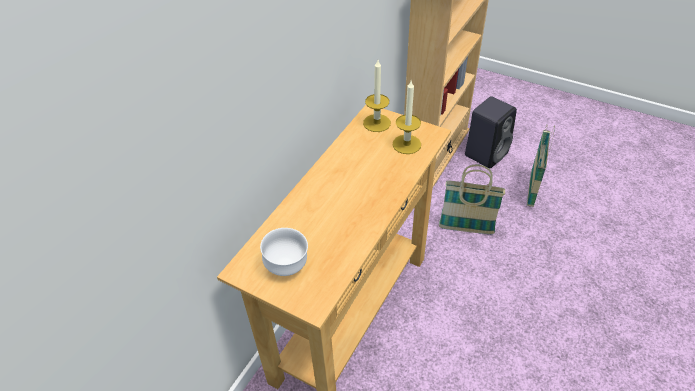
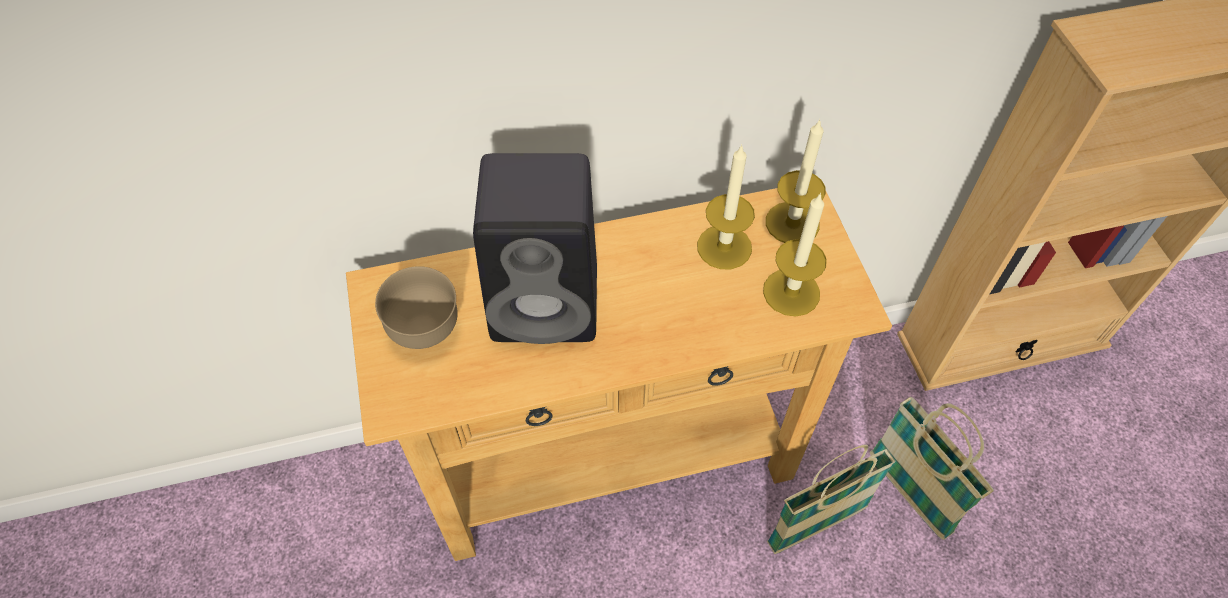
camera: 45 degrees right, 10 degrees up
white bowl [260,228,308,276] -> brown bowl [375,266,458,349]
black speaker [465,96,517,169] -> black speaker moved to [473,153,597,344]
basket [527,125,555,207] -> basket moved to [767,445,896,554]
none -> candle [697,144,755,269]

